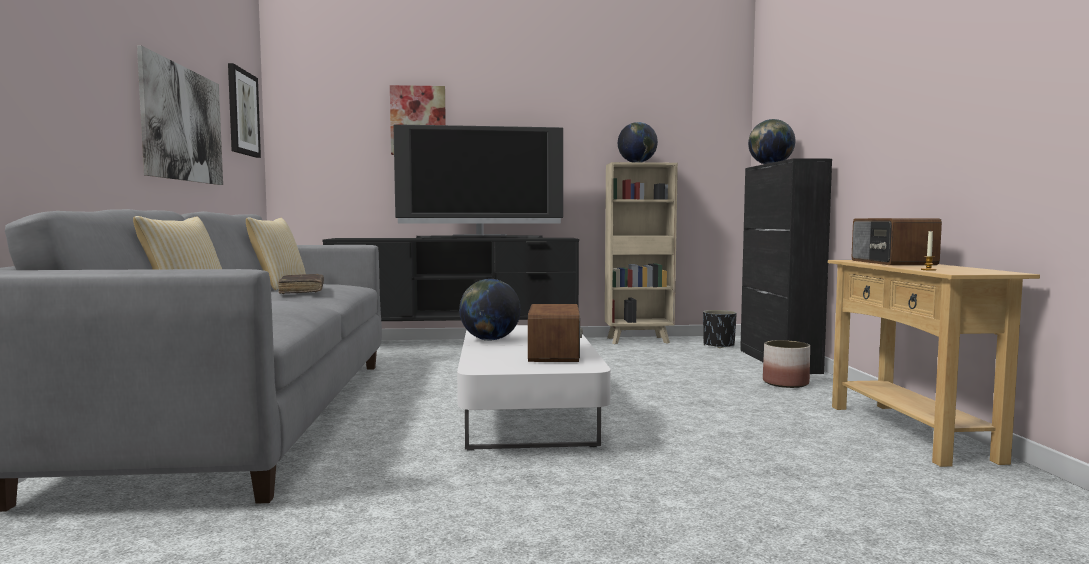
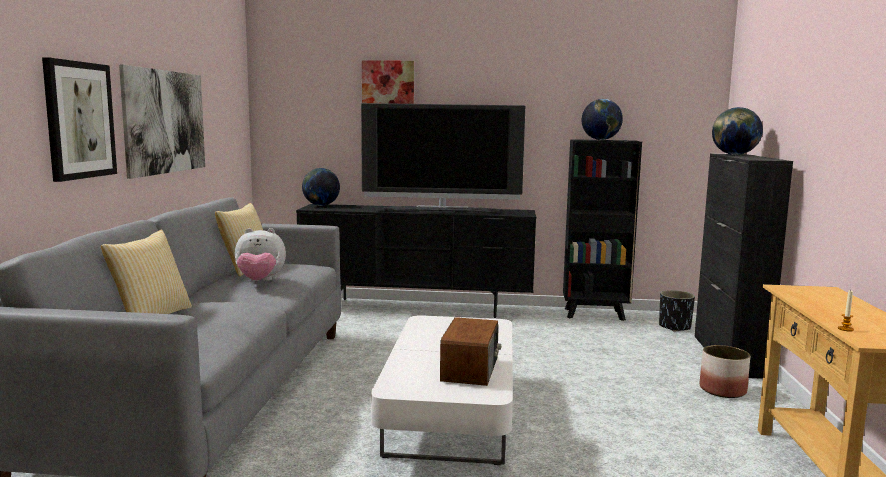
camera: 10 degrees right, 5 degrees up
picture [228,63,261,158] -> picture moved to [42,57,117,182]
brown book [278,274,324,294] -> plush toy [235,228,286,281]
globe [459,279,521,341] -> globe moved to [302,168,340,206]
beige bookcase [605,162,678,344] -> black bookcase [563,139,642,321]
radio [852,218,942,265] -> none

